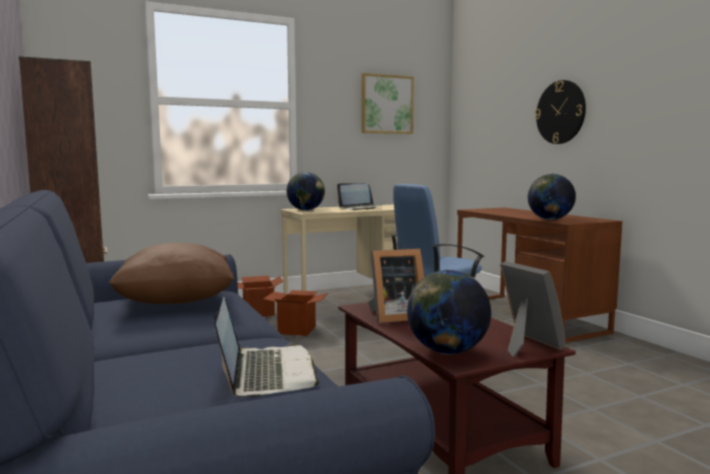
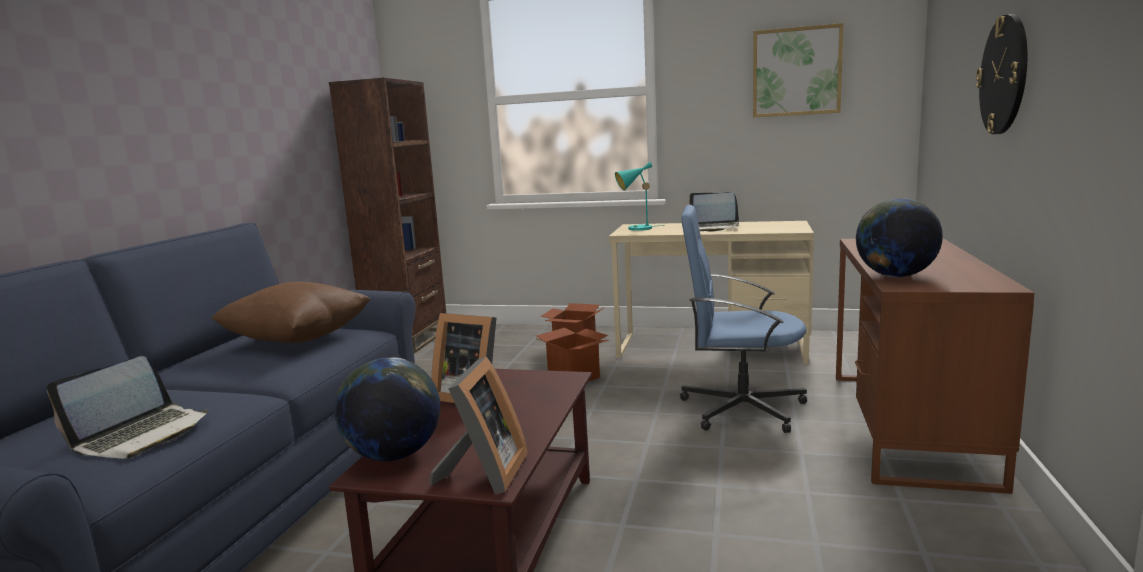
camera: 40 degrees right, 5 degrees up
globe [287,172,325,211] -> turquoise table lamp [615,162,665,231]

